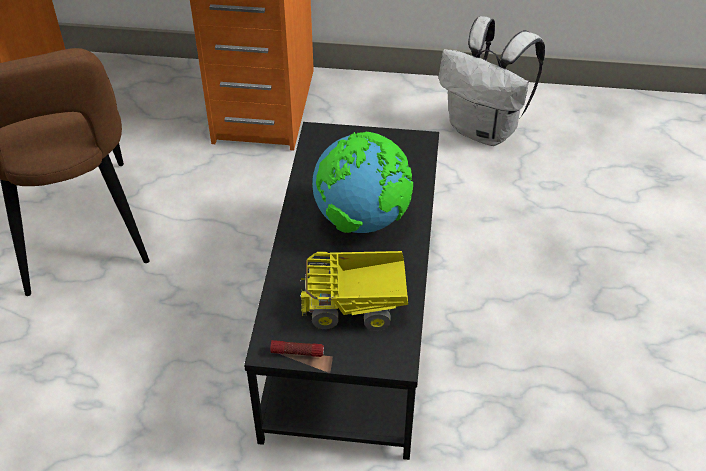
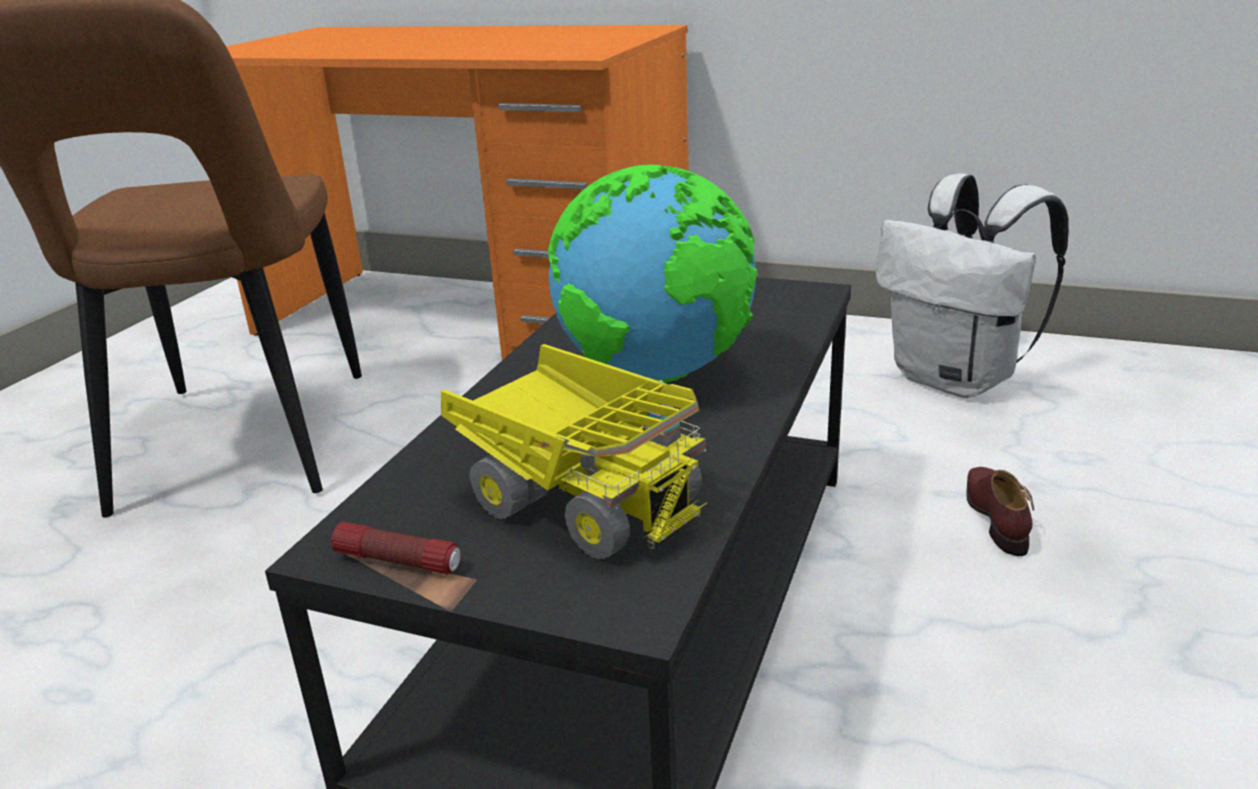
camera: 15 degrees right, 20 degrees down
toy truck [300,251,408,331] -> toy truck turned 150 degrees counterclockwise [441,344,708,559]
none -> brown shoe [966,467,1034,556]

